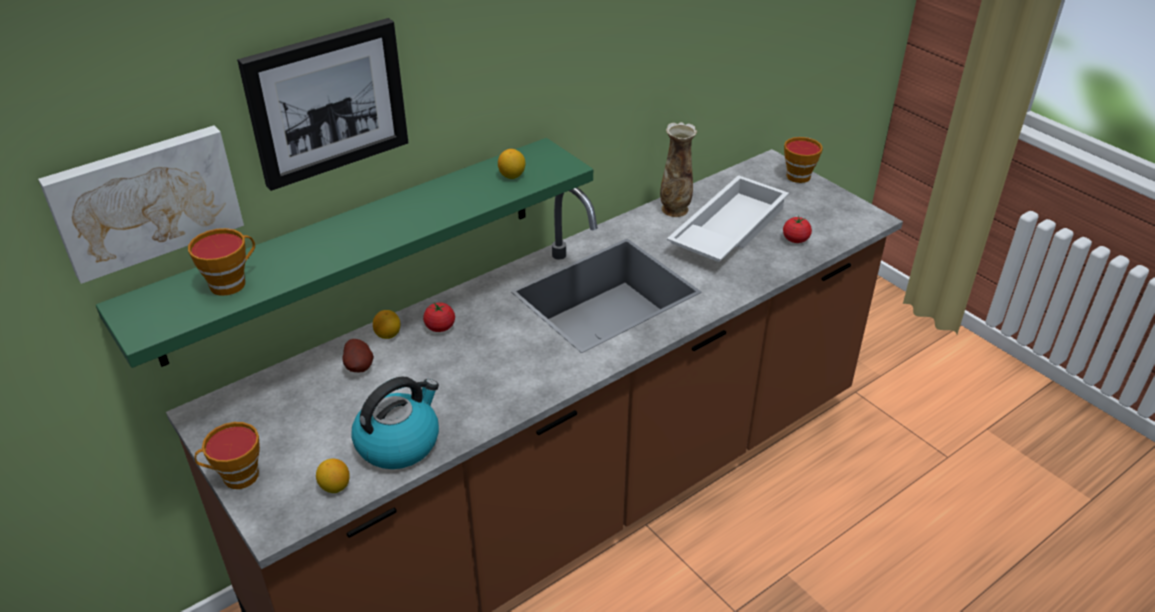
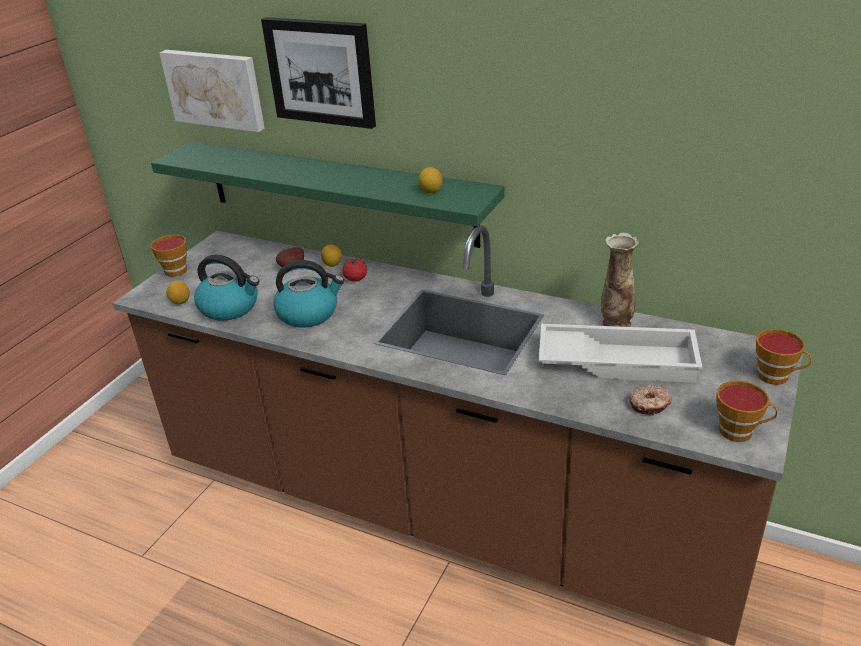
camera: 65 degrees right, 5 degrees down
cup [188,228,255,296] -> cup moved to [717,381,777,442]
tomato [783,216,812,243] -> donut [629,385,672,415]
none -> kettle [273,260,344,327]

